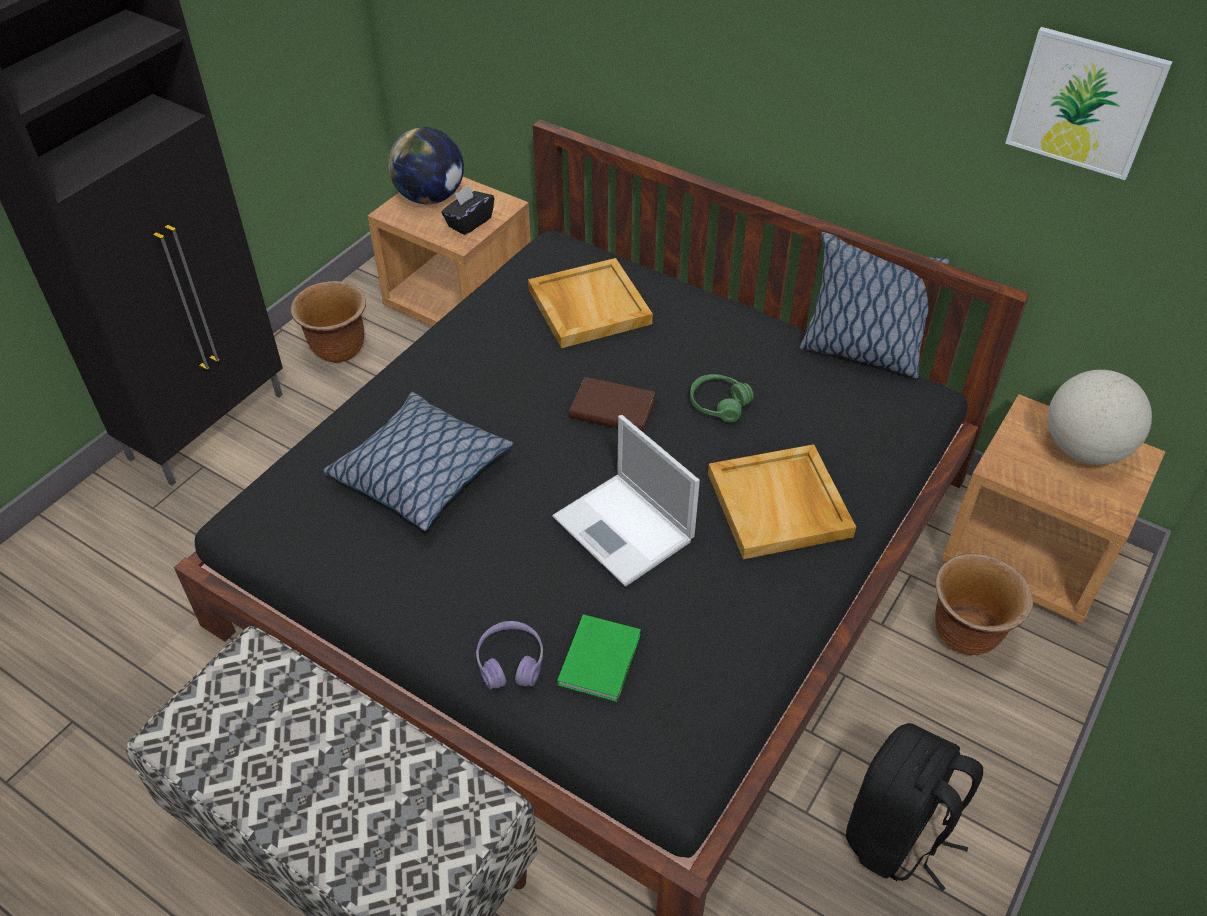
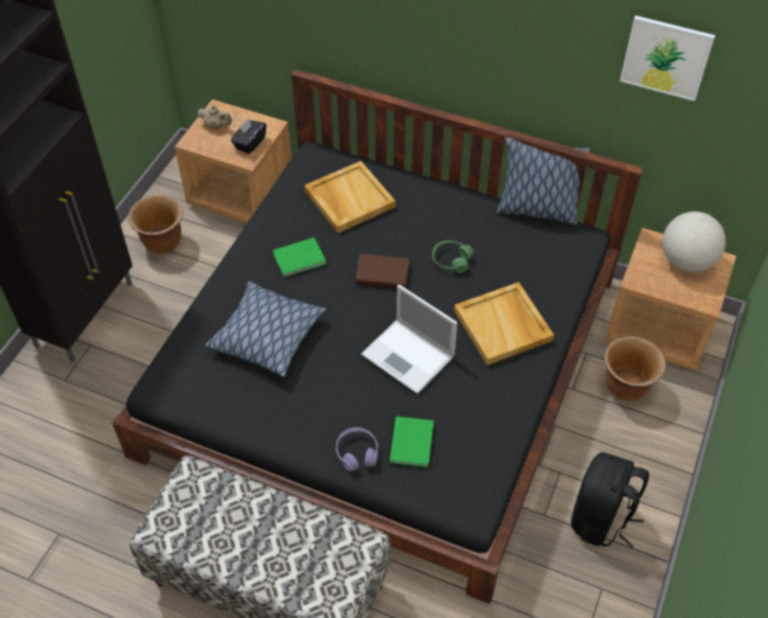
camera: 10 degrees left, 5 degrees up
globe [388,127,464,204] -> beige teapot [197,105,232,129]
none -> green book [273,238,326,278]

